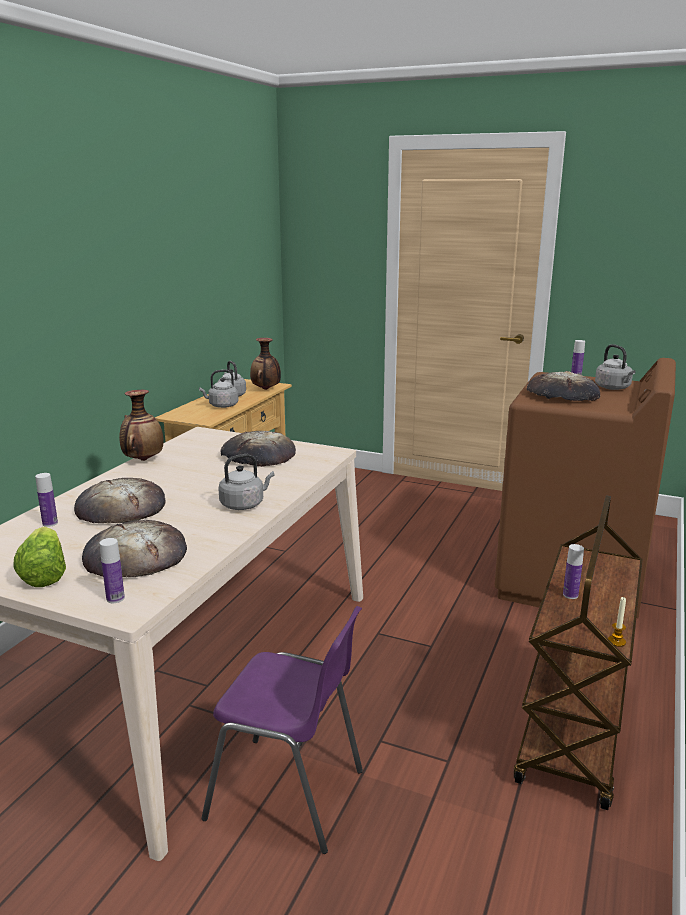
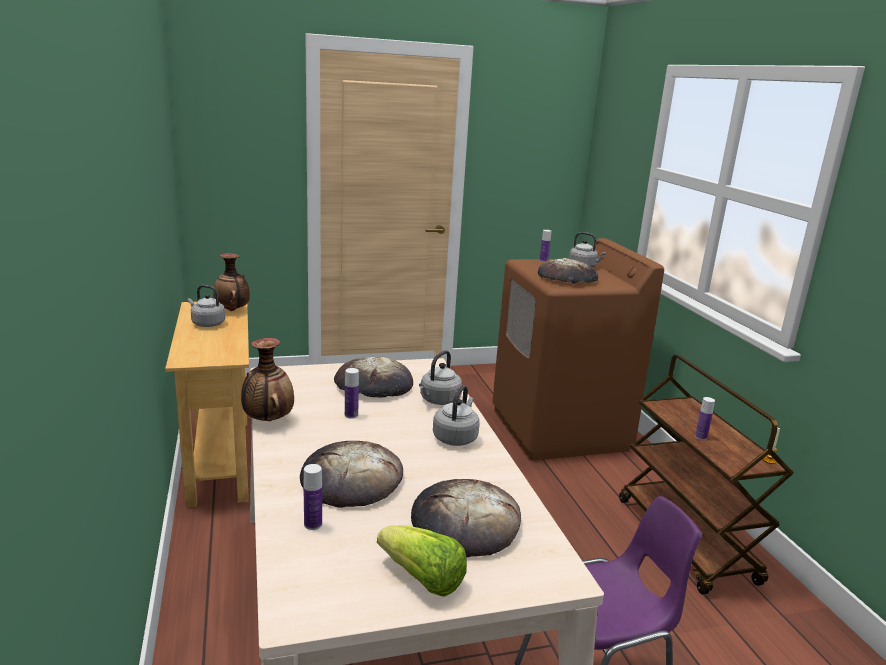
camera: 40 degrees left, 0 degrees up
bottle [100,538,125,603] -> bottle moved to [345,368,359,418]
grey kettle [199,369,239,408] -> grey kettle moved to [419,350,462,405]

